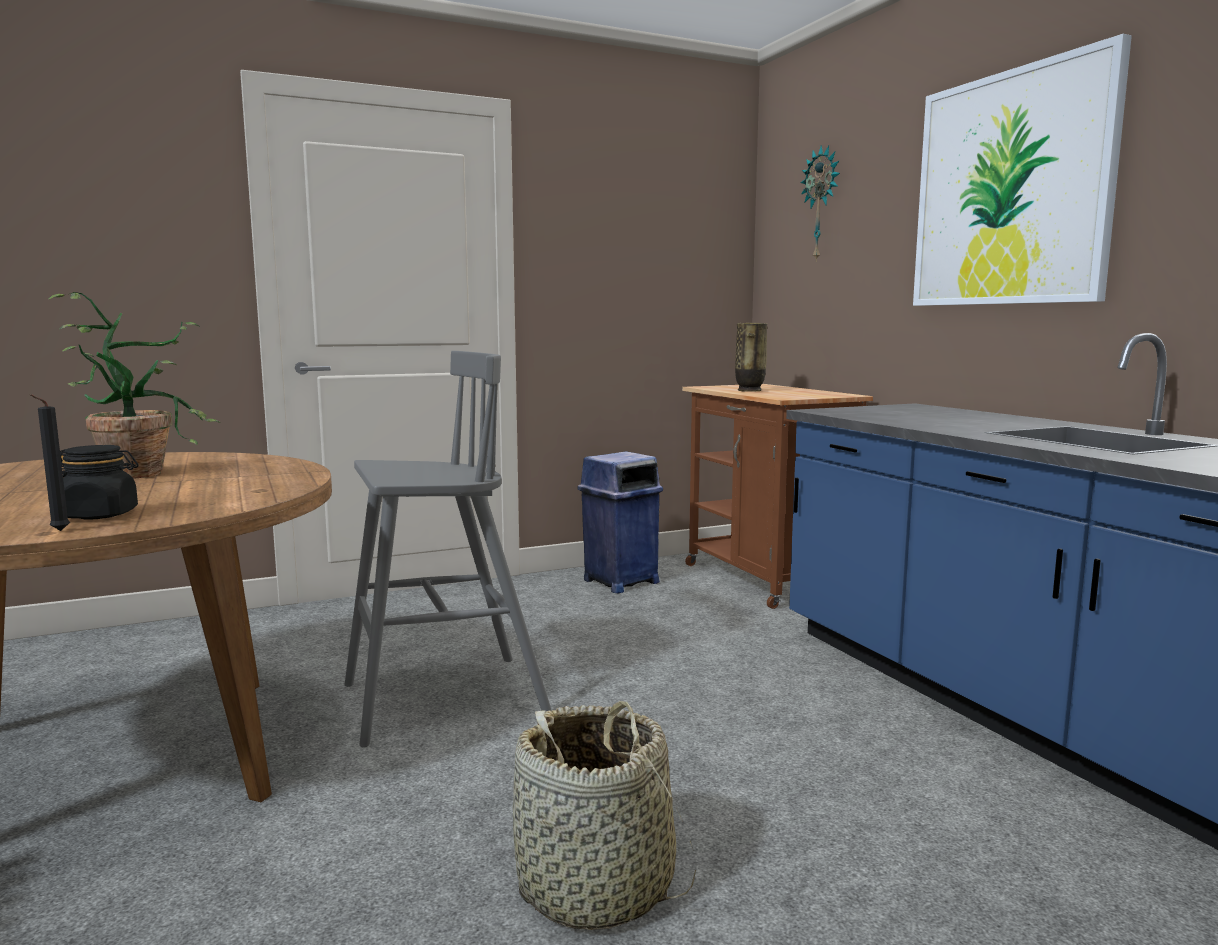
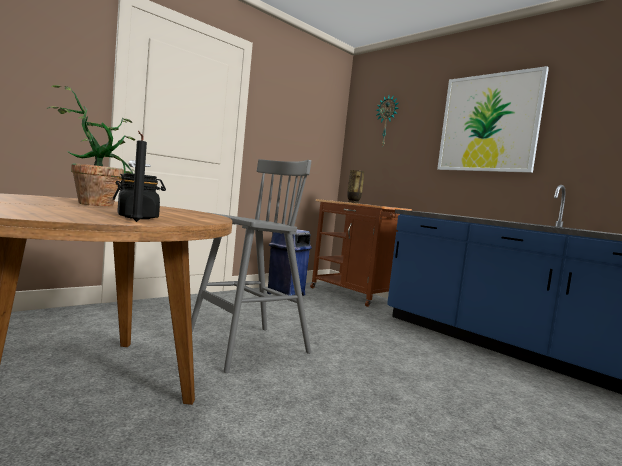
camera: 20 degrees left, 5 degrees down
basket [513,701,696,930] -> none

